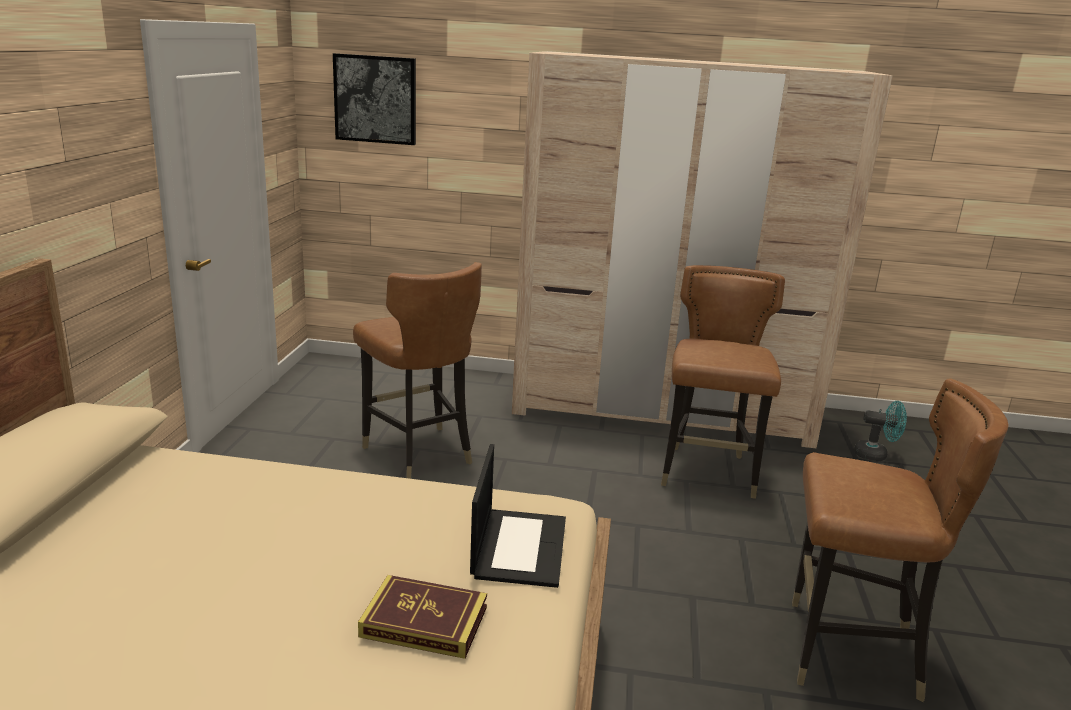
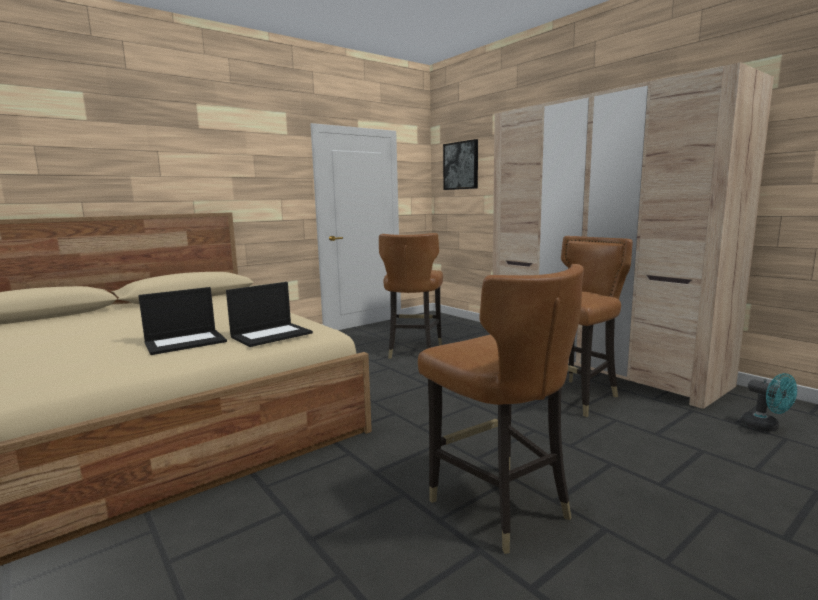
camera: 45 degrees right, 10 degrees down
book [358,575,487,659] -> laptop [138,287,227,355]

